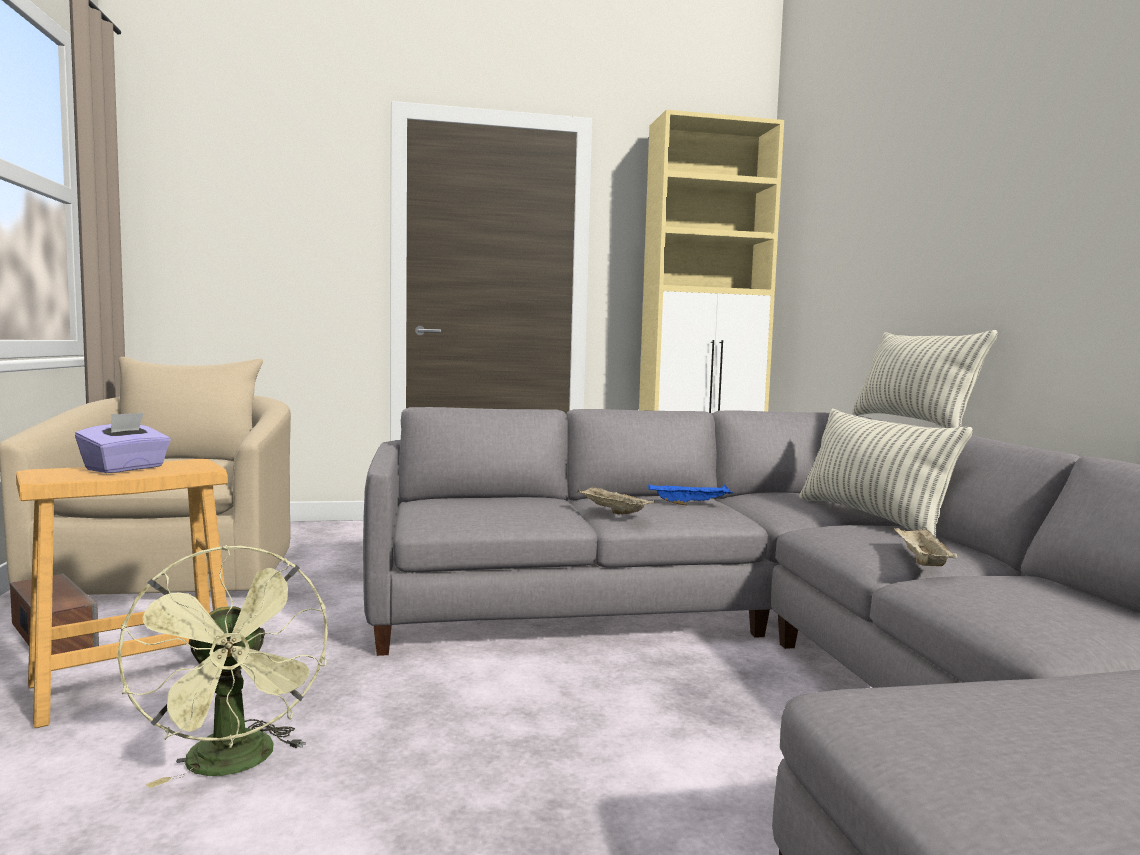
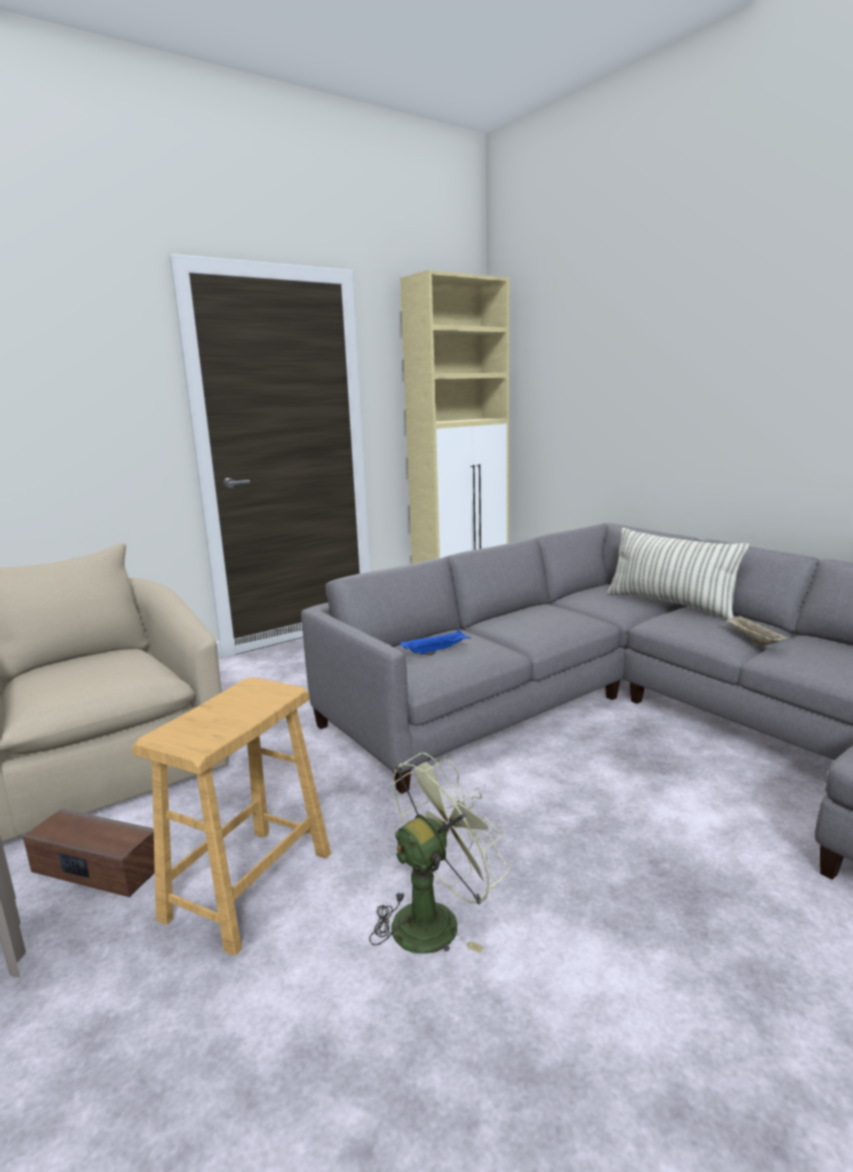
camera: 25 degrees left, 10 degrees up
purple tissue box [75,412,171,473] -> none
green fan [117,545,328,788] -> green fan turned 75 degrees counterclockwise [369,752,509,954]
beige tray [576,486,655,514] -> none
blue tray [648,484,734,505] -> blue tray moved to [400,629,471,655]
pillow [852,330,998,428] -> none

